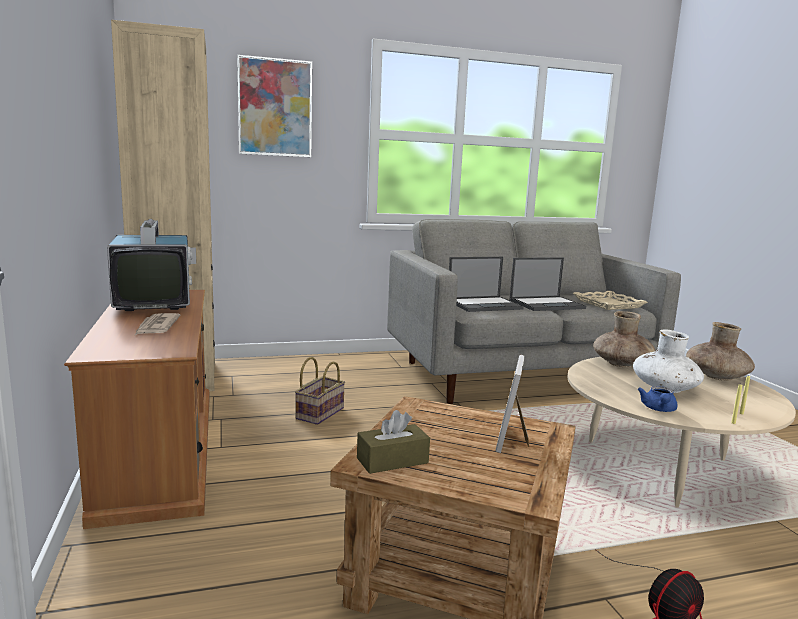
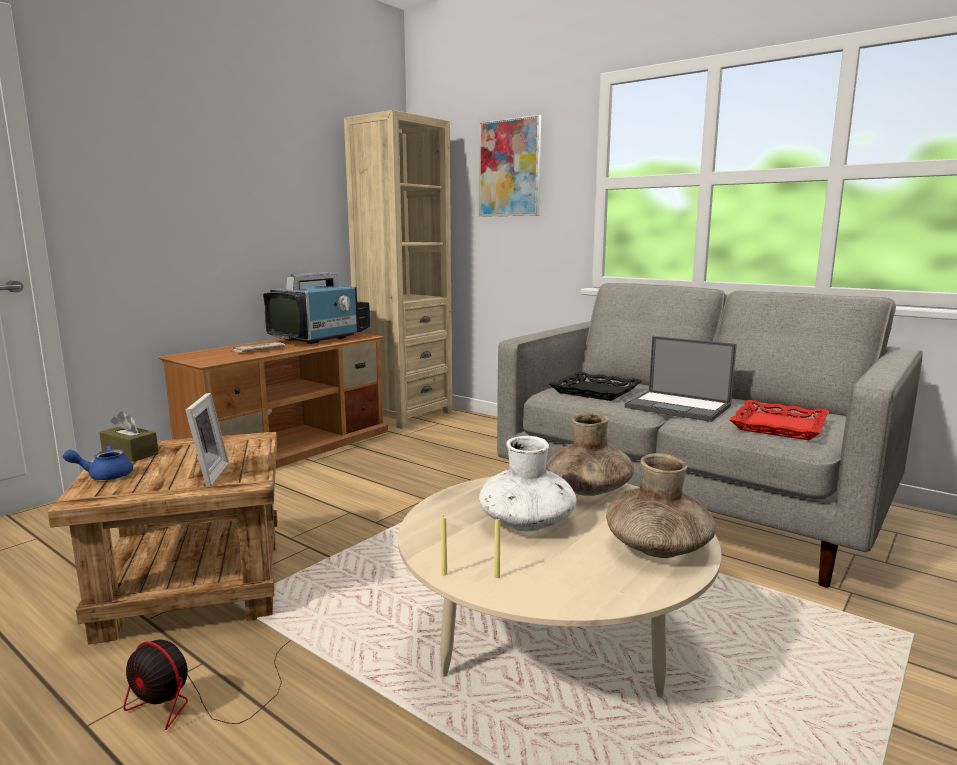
camera: 55 degrees right, 0 degrees up
basket [295,357,345,425] -> none
laptop [449,257,524,312] -> black tray [549,372,642,401]
picture frame [495,355,529,453] -> picture frame turned 105 degrees clockwise [185,393,229,487]
beige tray [573,291,648,310] -> red tray [729,400,829,440]
blue teapot [637,386,678,412] -> blue teapot moved to [63,446,133,480]

